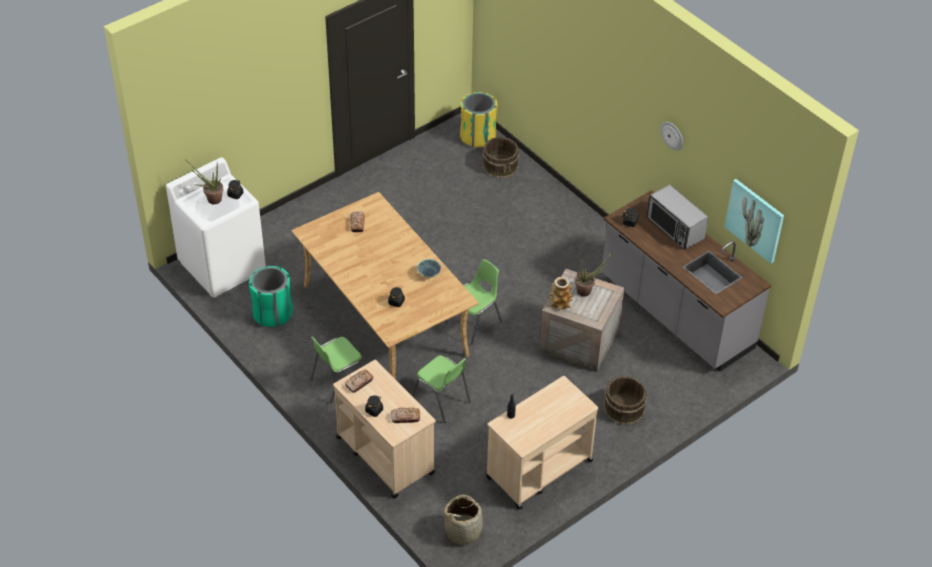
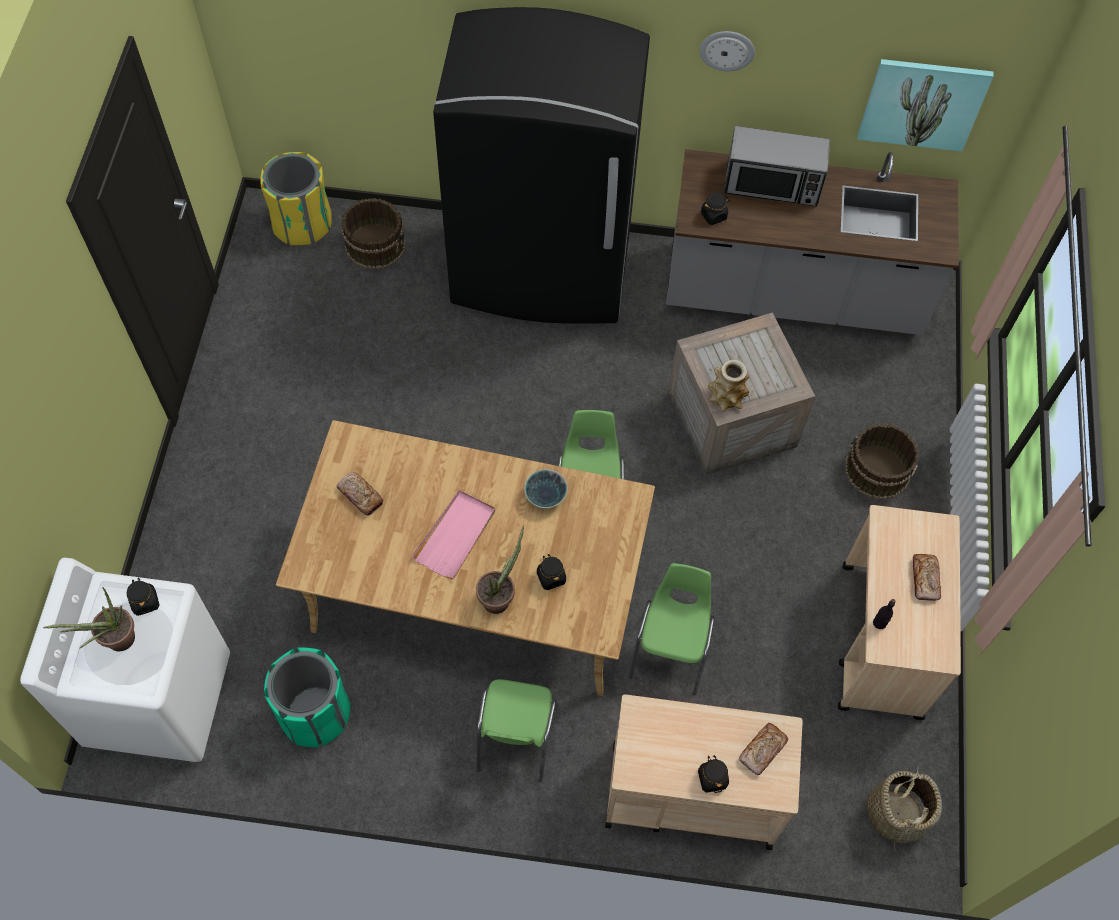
camera: 45 degrees left, 15 degrees up
bread [345,370,374,393] -> bread moved to [913,554,941,601]
green chair [412,355,471,424] -> green chair turned 75 degrees counterclockwise [629,563,714,695]
potted plant [575,253,612,297] -> potted plant moved to [476,525,524,614]
none -> pink tray [411,490,495,579]
none -> black fridge [433,7,650,324]

